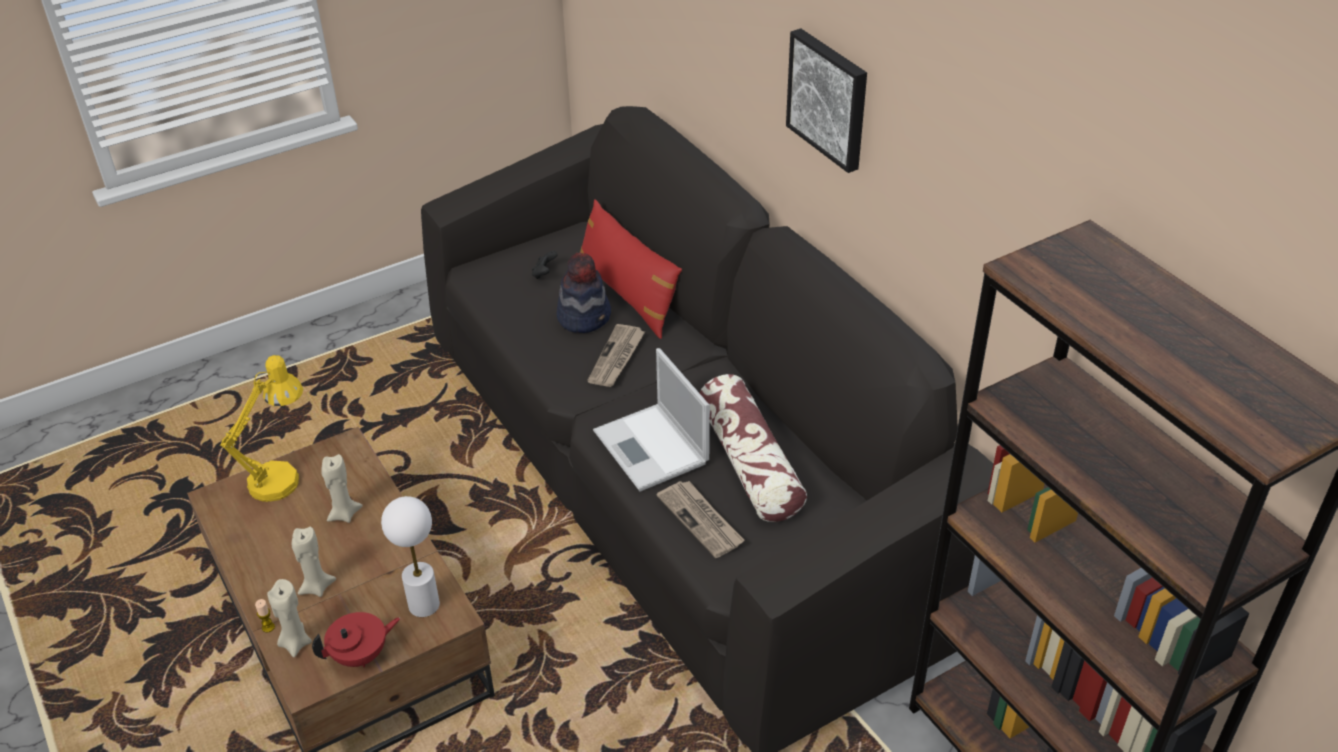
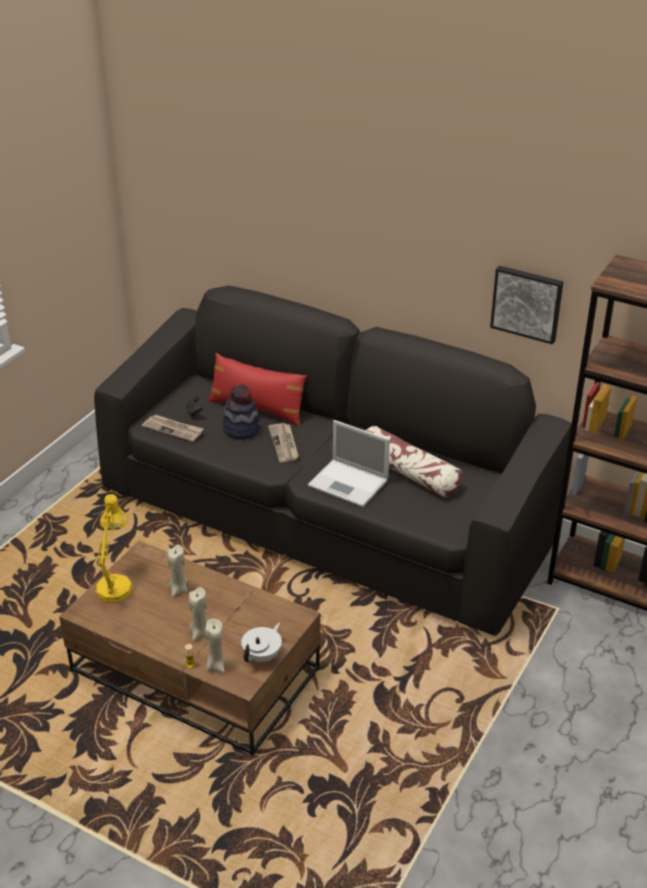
camera: 30 degrees left, 5 degrees down
red teapot [312,612,400,667] -> white teapot [241,622,282,663]
white table lamp [381,496,440,617] -> none
newspaper [656,481,745,558] -> newspaper moved to [142,415,204,442]
picture [786,28,867,173] -> picture moved to [490,266,563,344]

